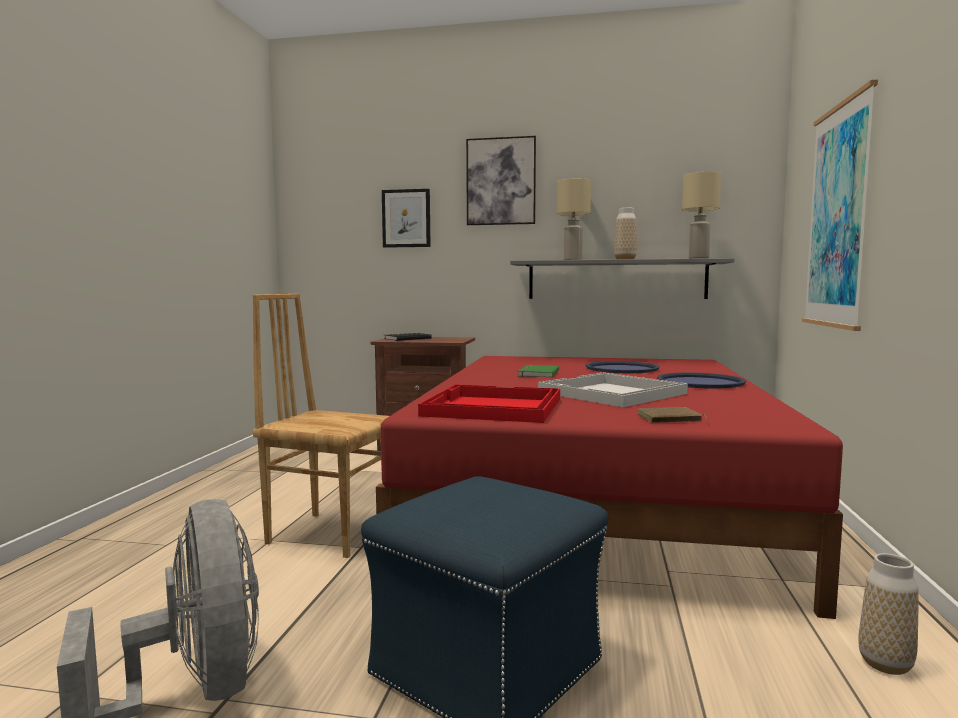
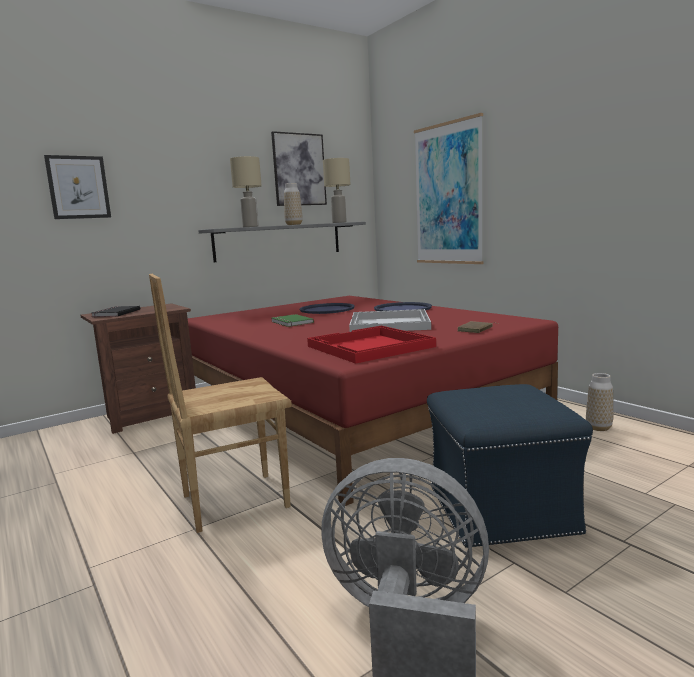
camera: 45 degrees left, 5 degrees up
picture [466,136,536,225] -> picture moved to [271,131,327,206]

